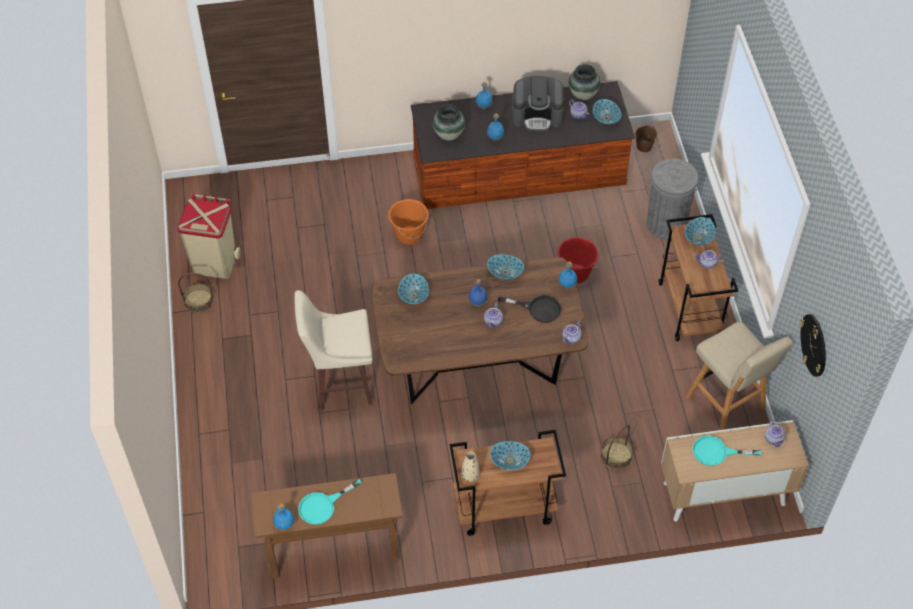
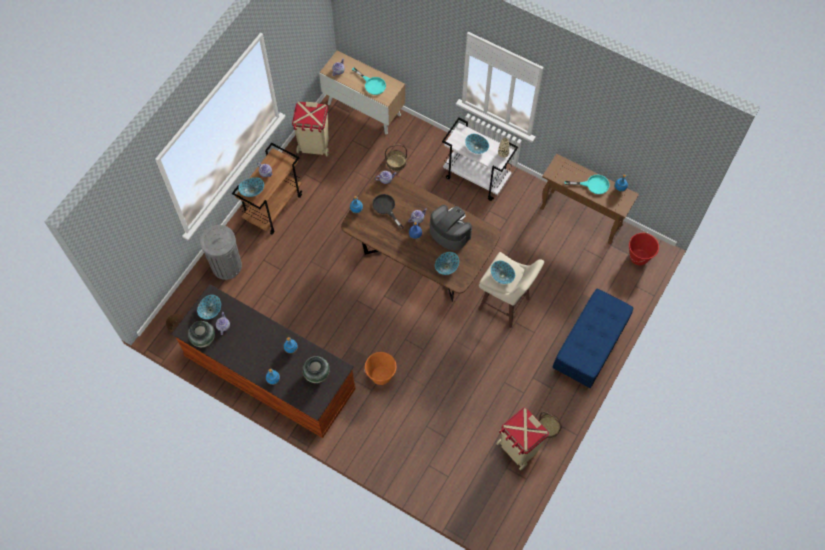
camera: 140 degrees left, 10 degrees up
brown cart [450,430,566,536] -> white cart [442,118,518,201]
bowl [487,254,524,280] -> bowl moved to [491,260,515,284]
coffee machine [512,76,564,131] -> coffee machine moved to [430,205,472,251]
red bucket [558,237,598,284] -> red bucket moved to [629,233,659,265]
beige stool [686,322,793,430] -> beige trash can [292,102,329,156]
wall clock [800,314,826,377] -> none
none -> blue bench [552,289,633,390]

